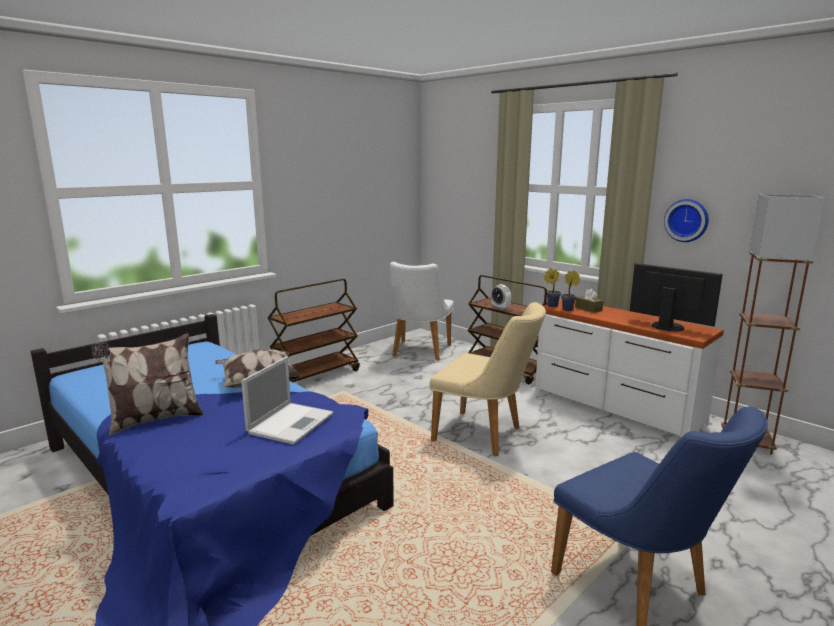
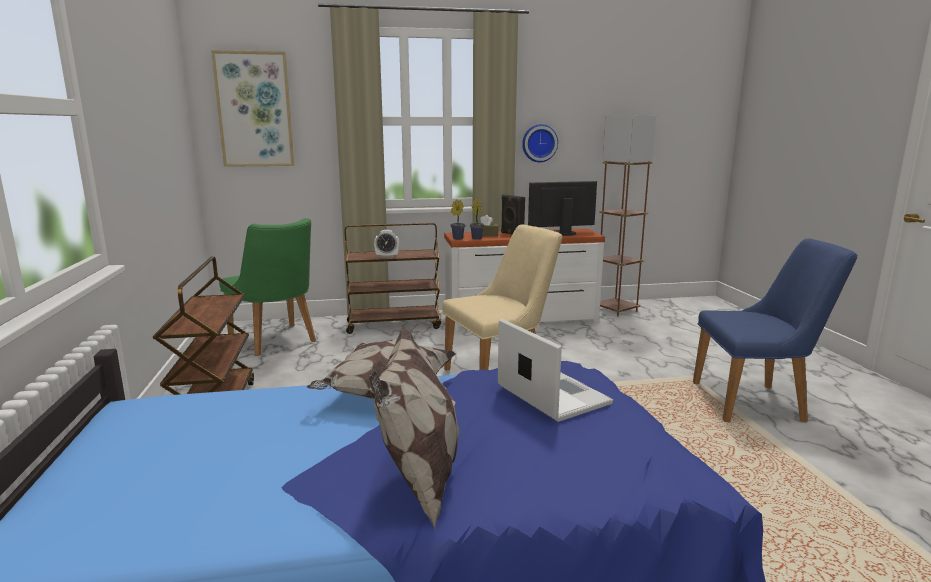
camera: 55 degrees left, 0 degrees up
white chair [390,262,454,360] -> green chair [219,218,316,356]
none -> picture [211,50,294,167]
none -> black speaker [501,194,525,234]

